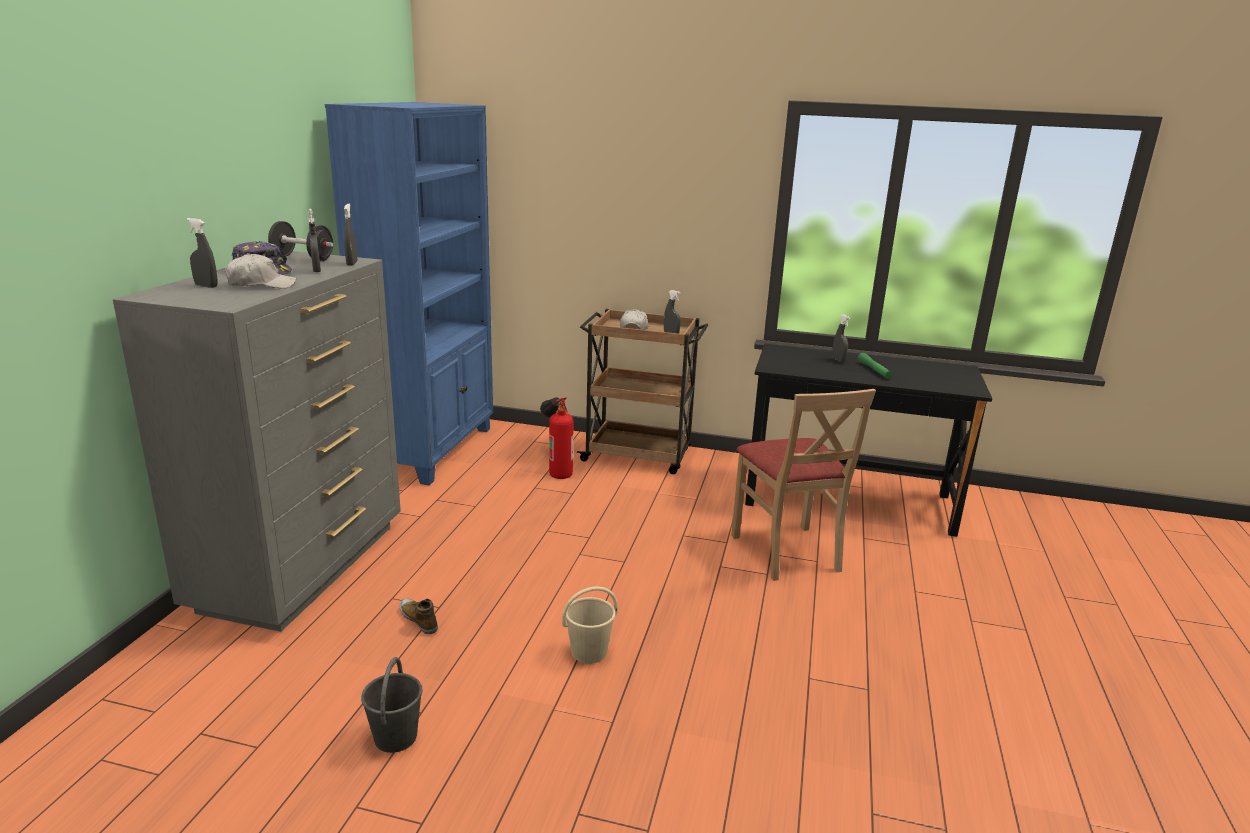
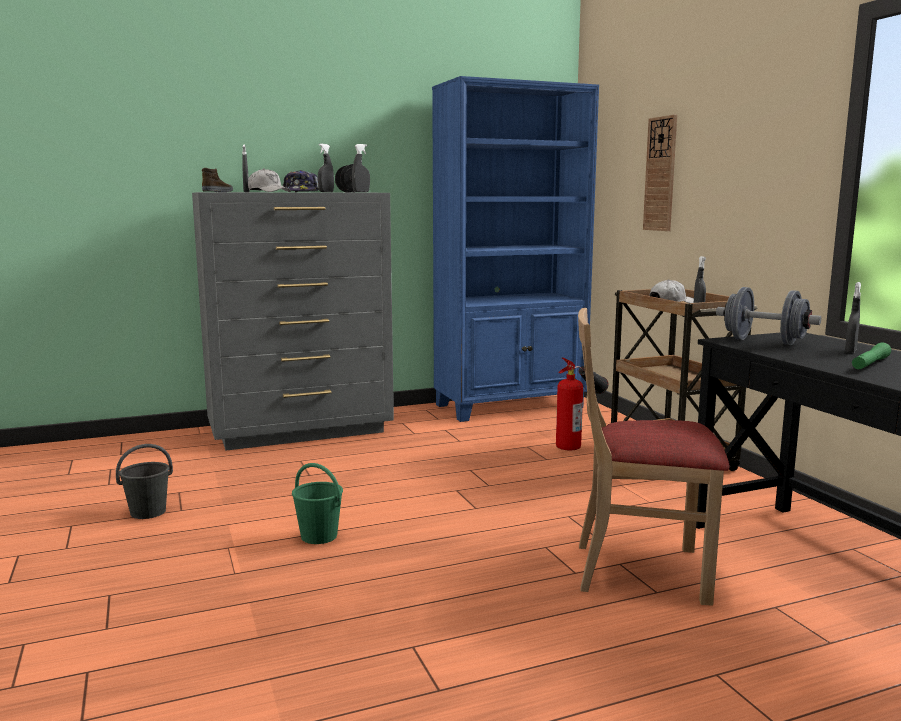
camera: 55 degrees right, 10 degrees down
shoe [399,599,438,635] -> shoe moved to [202,168,233,192]
beige bucket [562,586,618,664] -> green bucket [292,463,343,544]
beige chair [731,389,876,581] -> beige chair turned 60 degrees clockwise [578,308,730,606]
none -> wall clock [643,115,677,231]
none -> grey dumbbell [716,287,821,345]

